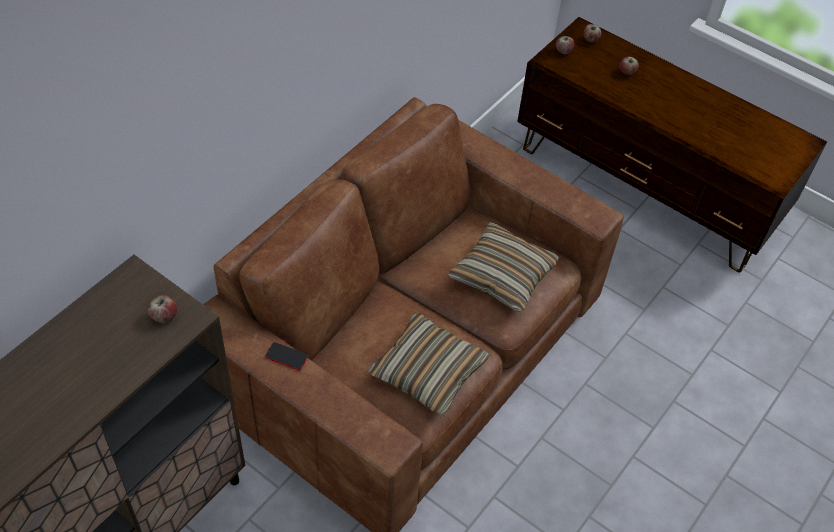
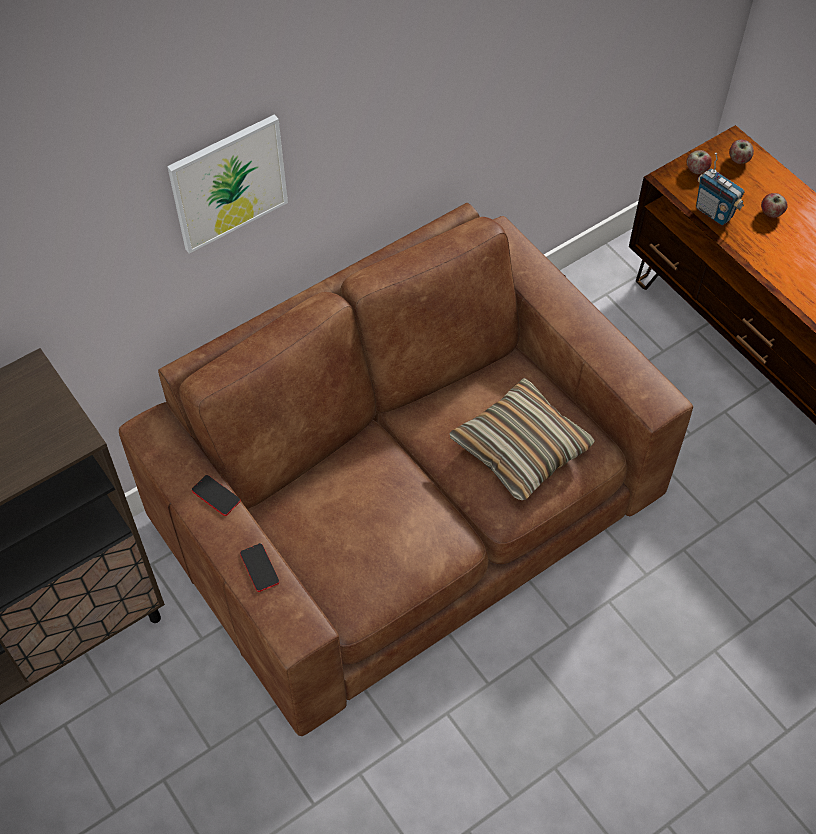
camera: 20 degrees right, 5 degrees up
apple [147,295,177,323] -> none
pillow [368,313,490,415] -> none
none -> picture [167,114,288,254]
none -> phone [240,543,279,592]
none -> radio [696,153,745,225]

